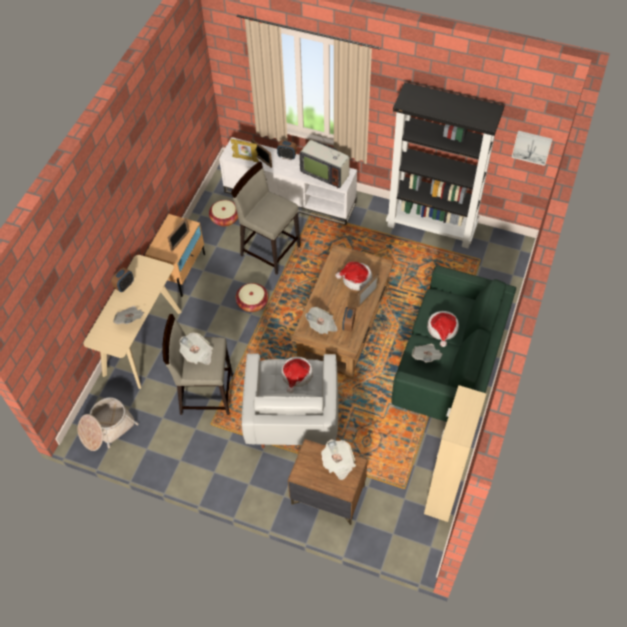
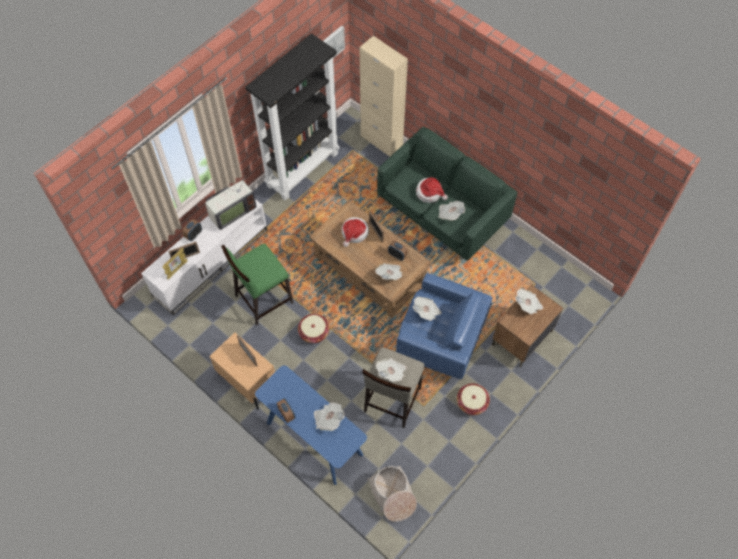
camera: 70 degrees left, 5 degrees up
beige console table [83,255,182,389] -> blue console table [255,365,367,485]
basket [209,200,238,227] -> basket moved to [457,383,490,415]
beige stool [231,161,300,275] -> green stool [221,243,293,326]
white armchair [241,354,339,449] -> blue armchair [396,273,493,379]
hat [281,357,313,393] -> newspaper [413,297,442,321]
beige cabinet [424,385,486,522] -> beige cabinet moved to [360,36,408,157]

